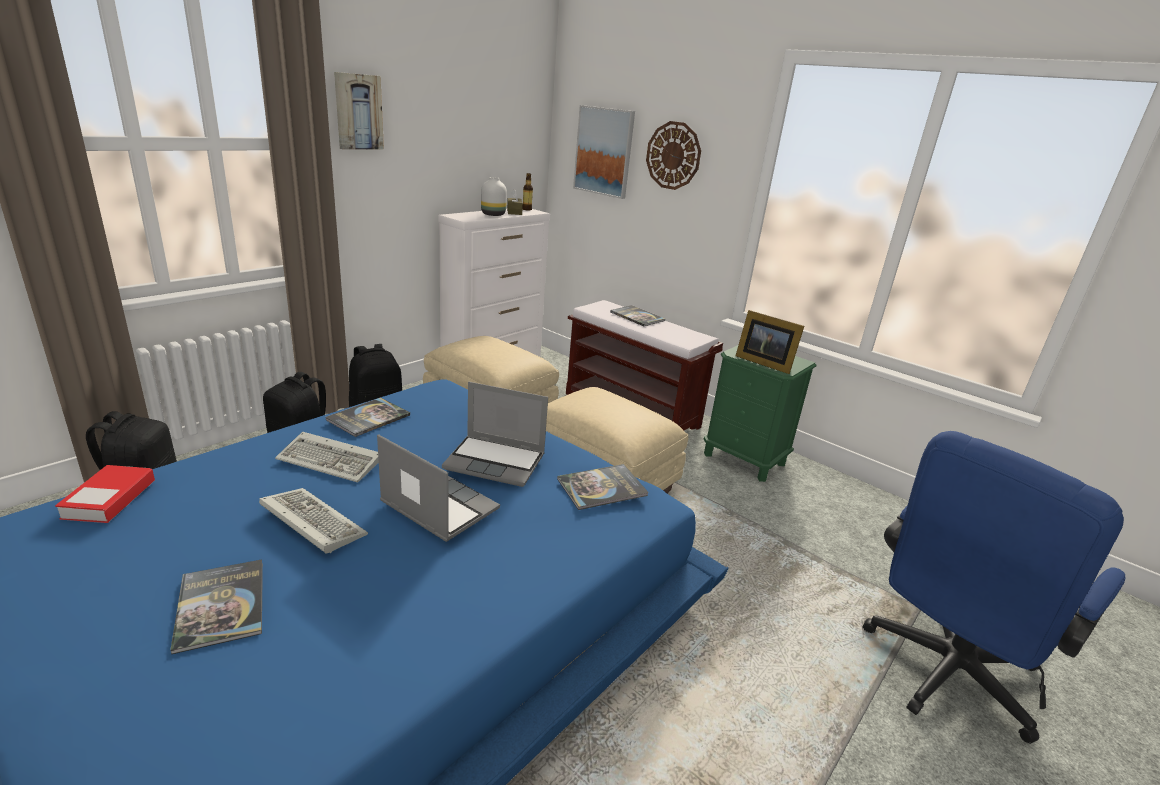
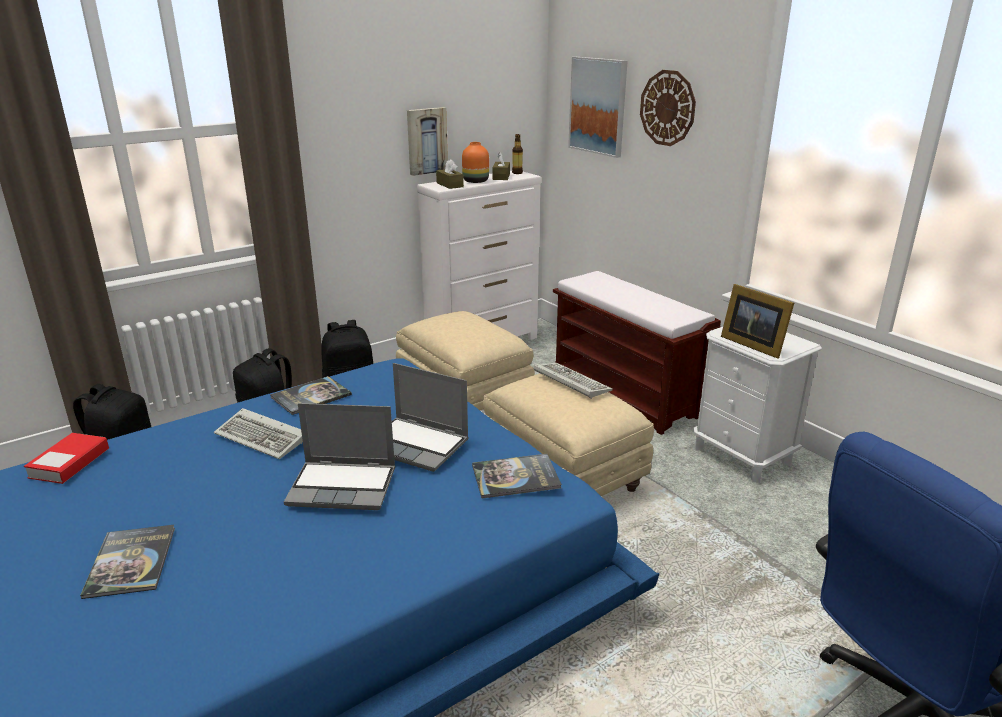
camera: 15 degrees right, 0 degrees up
keyboard [259,488,368,553] -> keyboard moved to [534,363,613,399]
picture [334,72,384,150] -> picture moved to [407,107,448,176]
laptop [377,434,500,542] -> laptop turned 135 degrees clockwise [284,403,395,510]
white vase [481,177,507,216] -> orange vase [462,142,489,183]
book [610,305,665,326] -> none
green nightstand [704,345,816,482] -> white nightstand [693,327,822,483]
none -> brown tissue box [436,159,464,189]

